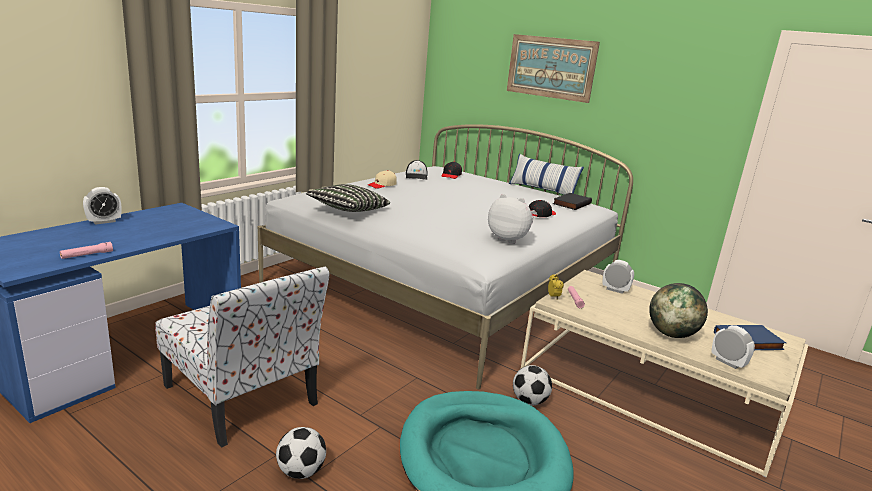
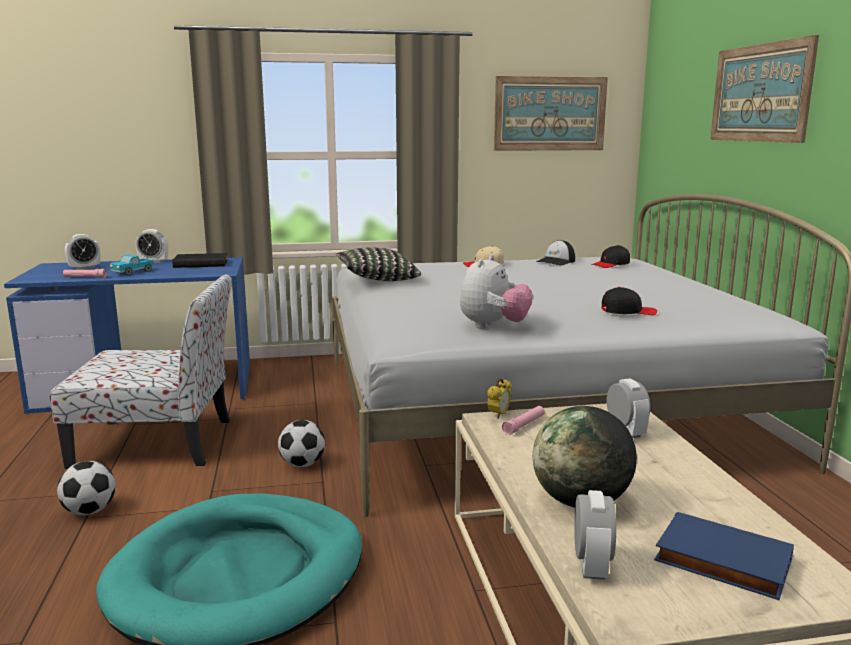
camera: 45 degrees right, 5 degrees down
chair [155,266,329,448] -> chair turned 90 degrees counterclockwise [50,274,232,469]
plush toy [488,194,534,244] -> plush toy turned 45 degrees clockwise [460,255,533,329]
pillow [509,154,584,195] -> none
football [513,365,552,405] -> football moved to [278,420,325,467]
black book [553,193,592,210] -> black book moved to [172,253,228,268]
none -> alarm clock [65,234,100,270]
none -> toy truck [110,255,155,275]
none -> picture [494,76,608,151]

